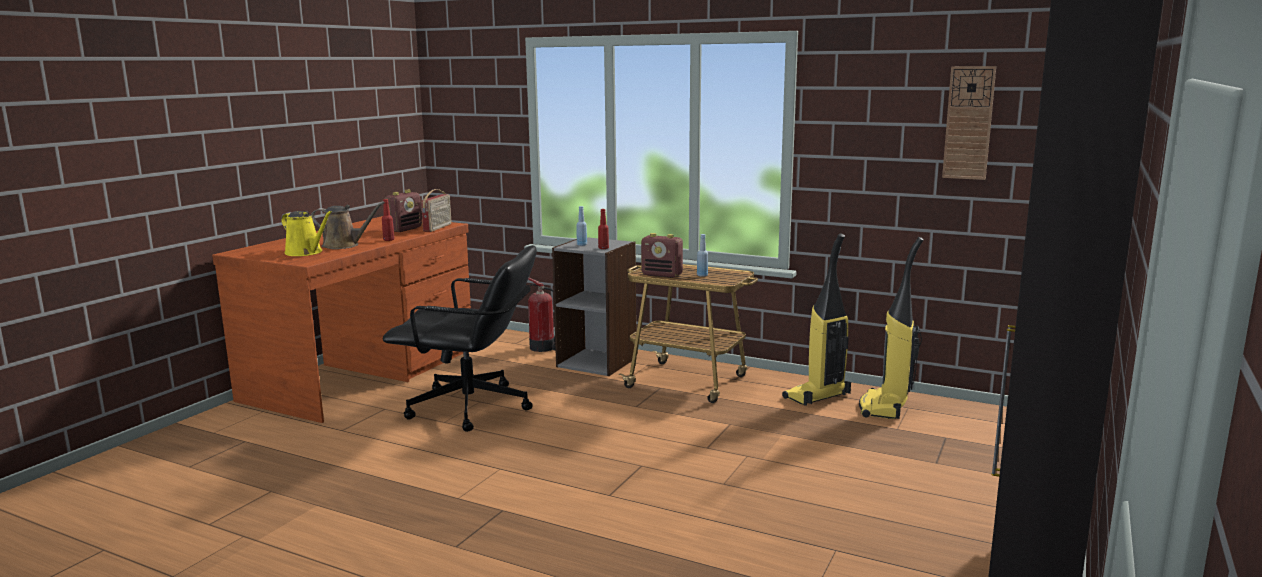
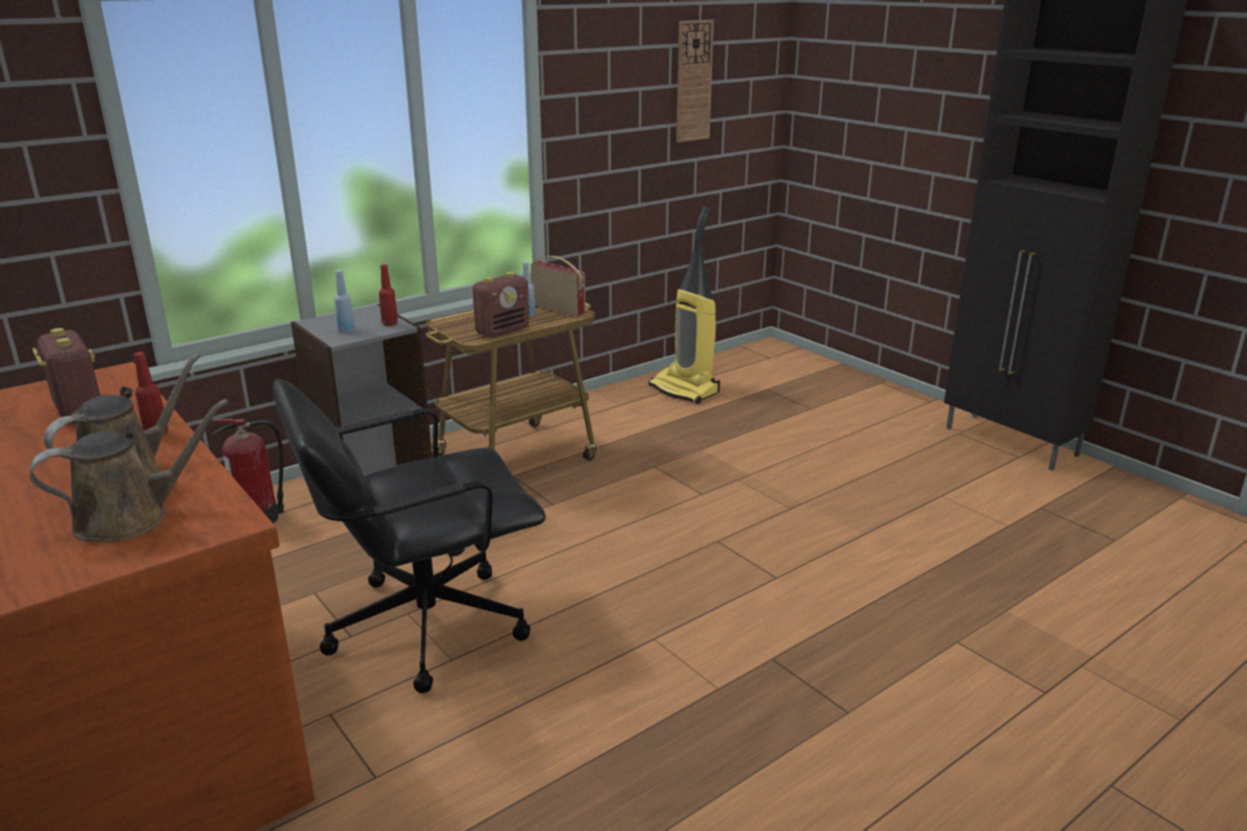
camera: 65 degrees left, 10 degrees up
yellow watering can [281,211,332,256] -> brown watering can [30,399,228,542]
black office chair [383,245,537,432] -> black office chair turned 150 degrees counterclockwise [273,379,546,693]
radio [421,189,451,232] -> radio moved to [531,256,585,317]
vacuum cleaner [782,234,851,406] -> none

